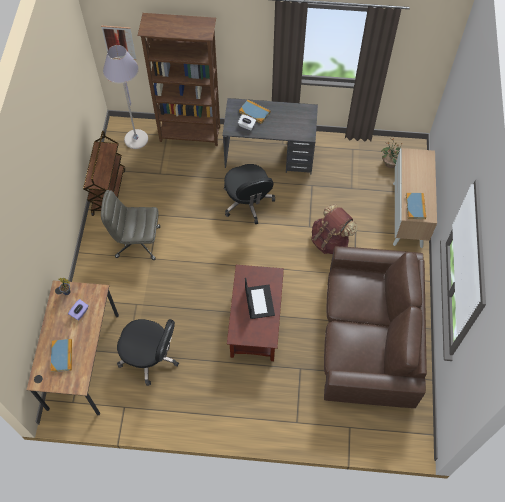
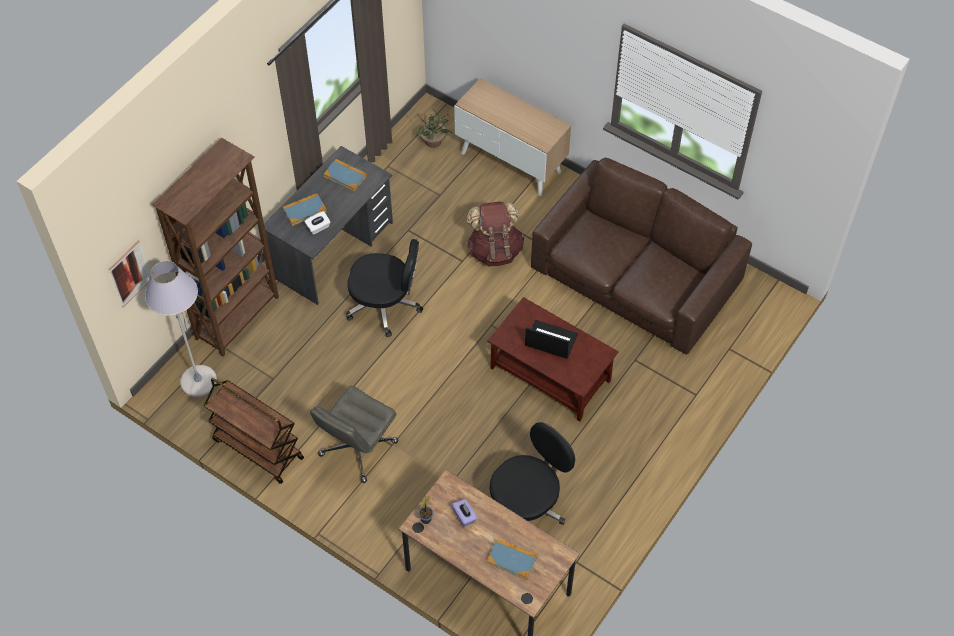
camera: 60 degrees left, 5 degrees down
book [406,193,426,219] -> book moved to [323,159,367,192]

